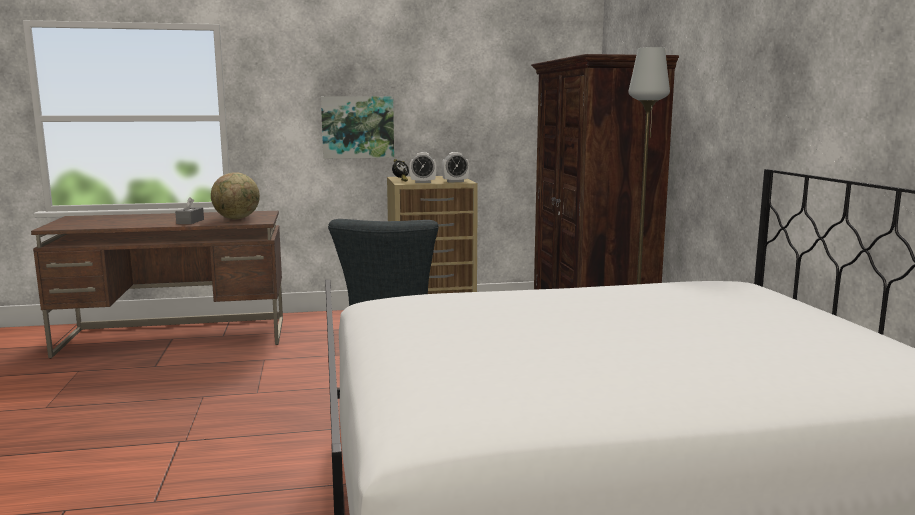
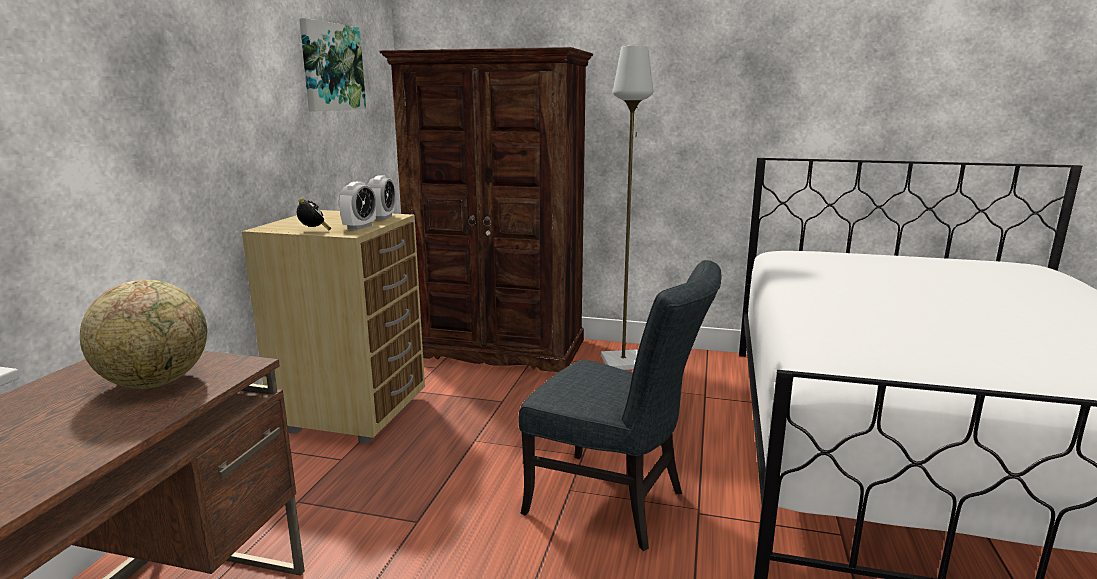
camera: 65 degrees left, 5 degrees up
grey tissue box [175,197,204,224] -> none
picture [321,96,394,159] -> picture moved to [299,18,366,111]

